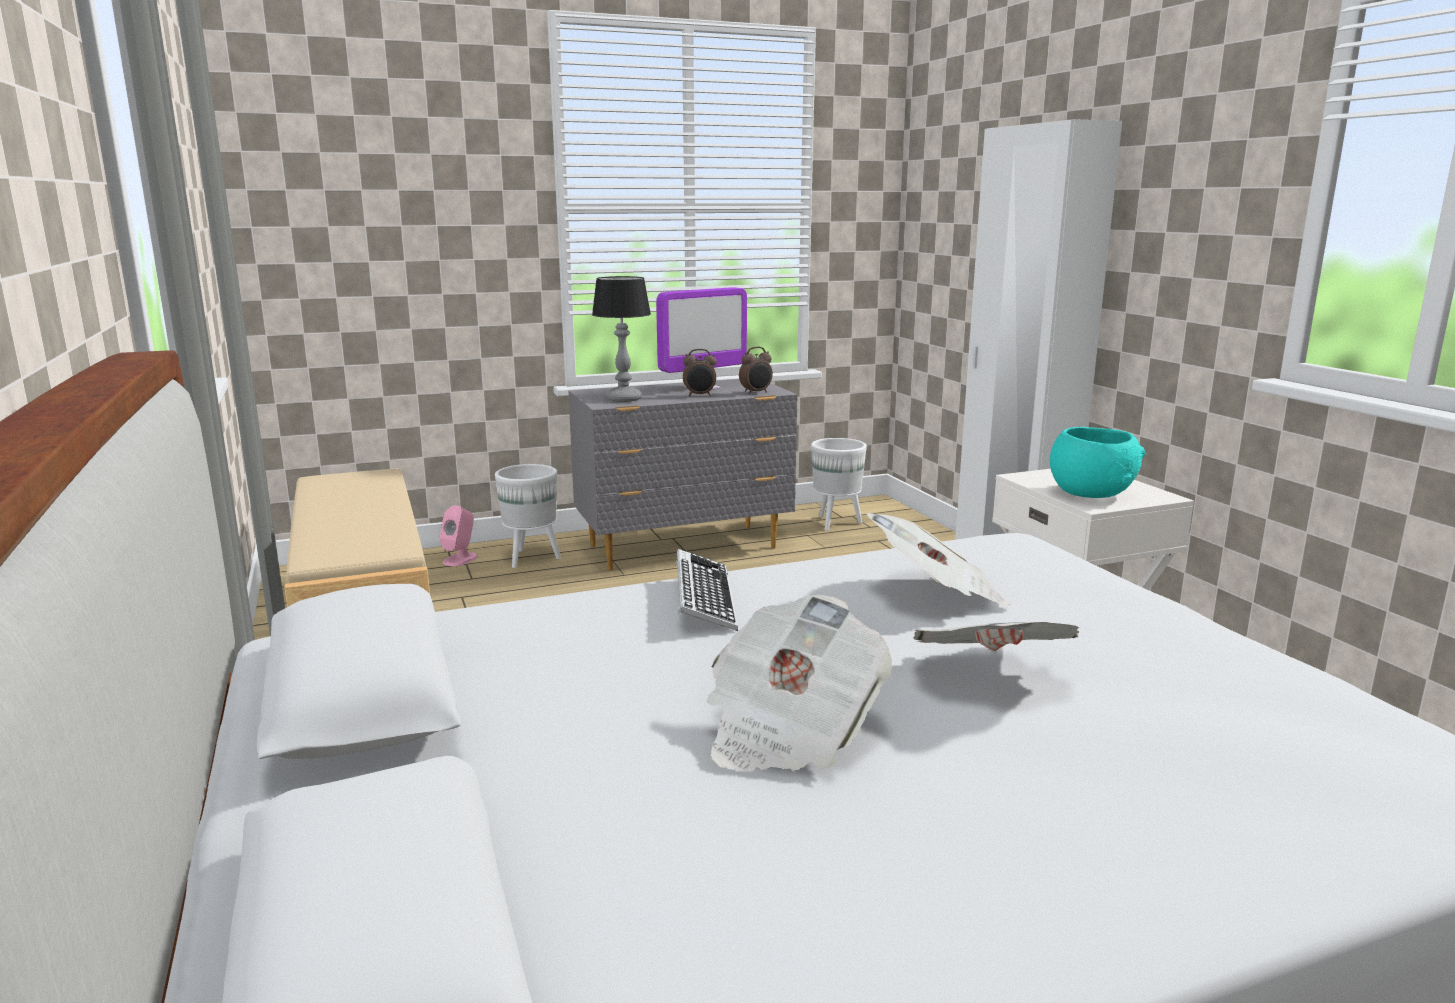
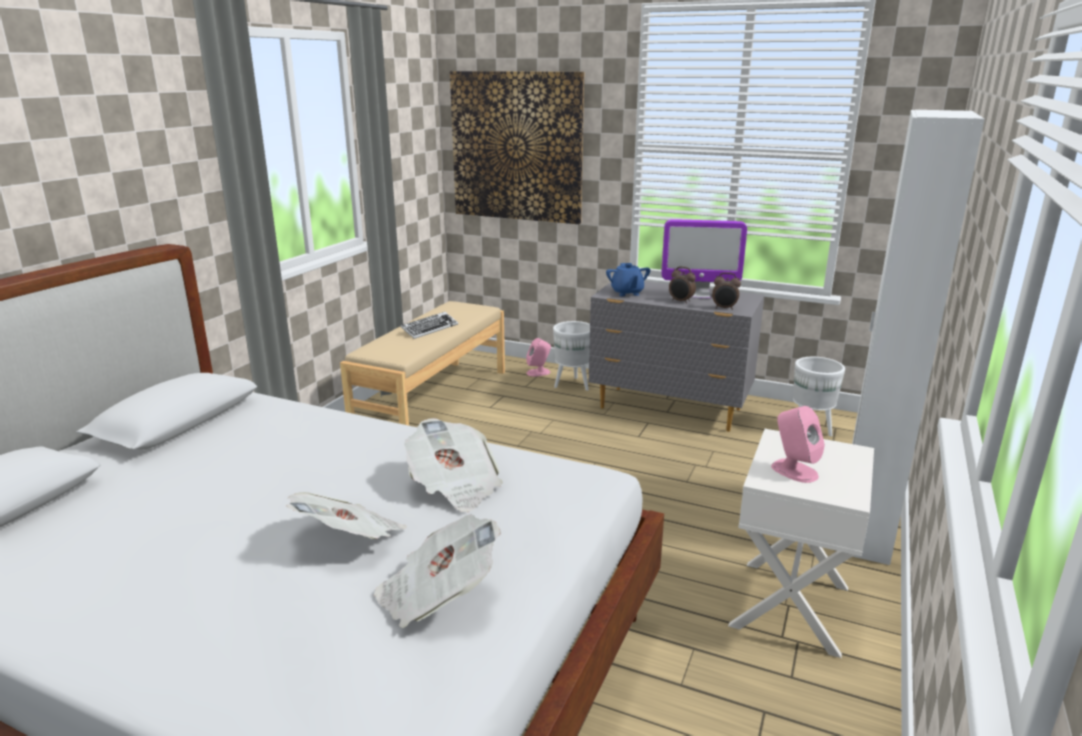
camera: 45 degrees right, 5 degrees up
table lamp [592,276,651,402] -> blue teapot [606,263,650,296]
keyboard [675,549,738,631] -> keyboard moved to [400,312,458,339]
newspaper [707,595,892,771] -> newspaper moved to [374,514,501,628]
turquoise bowl [1050,427,1146,498] -> pink speaker [771,406,825,483]
none -> picture [450,71,584,224]

